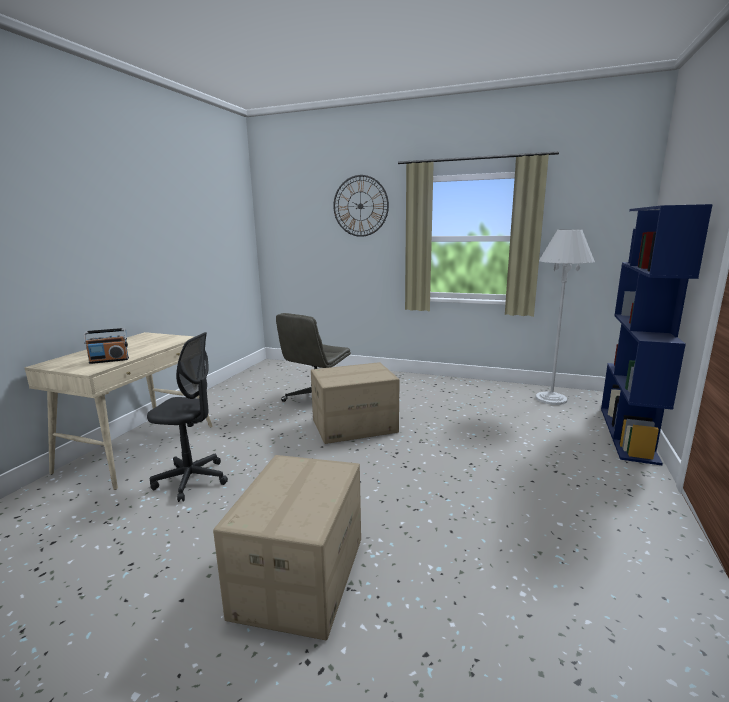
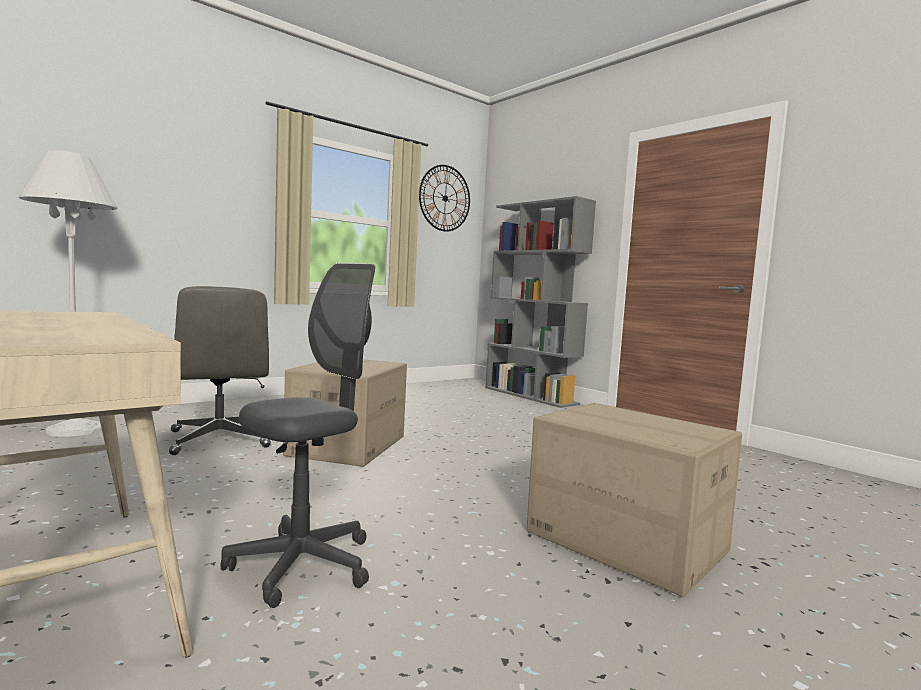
camera: 60 degrees left, 10 degrees down
radio [84,328,129,364] -> none
wall clock [333,175,389,237] -> wall clock moved to [419,165,470,232]
white floor lamp [535,229,595,405] -> white floor lamp moved to [18,150,118,437]
blue bookcase [601,204,713,465] -> grey bookcase [485,196,596,408]

